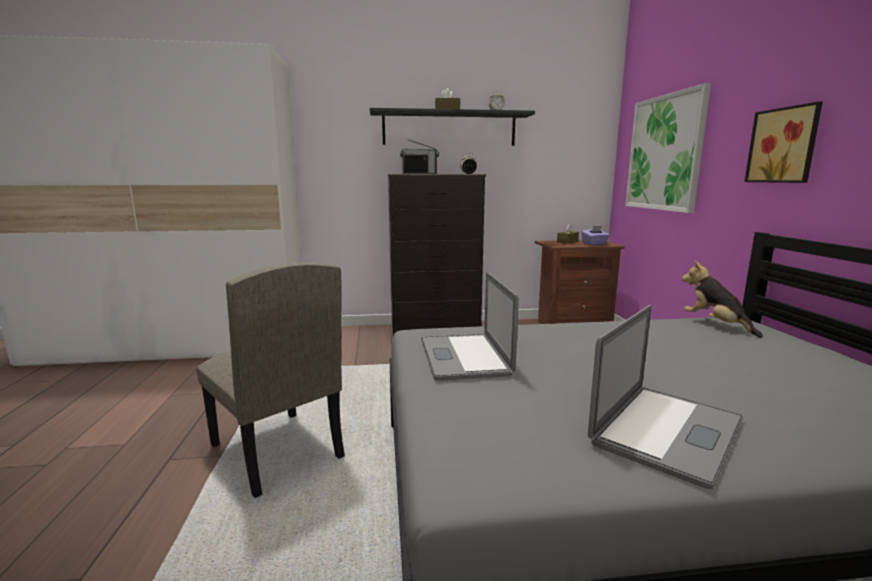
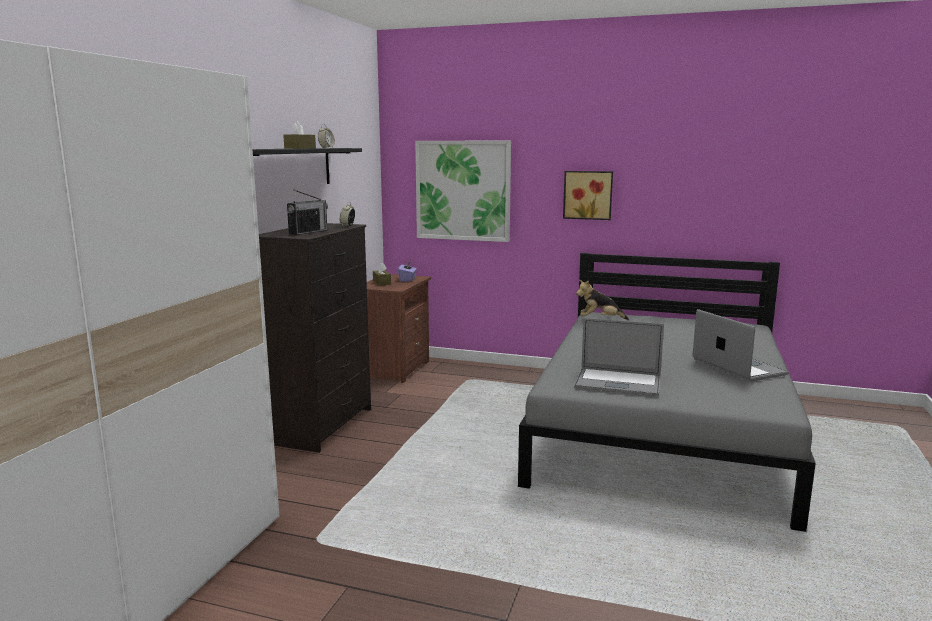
camera: 65 degrees left, 0 degrees up
beige chair [196,263,345,498] -> none

